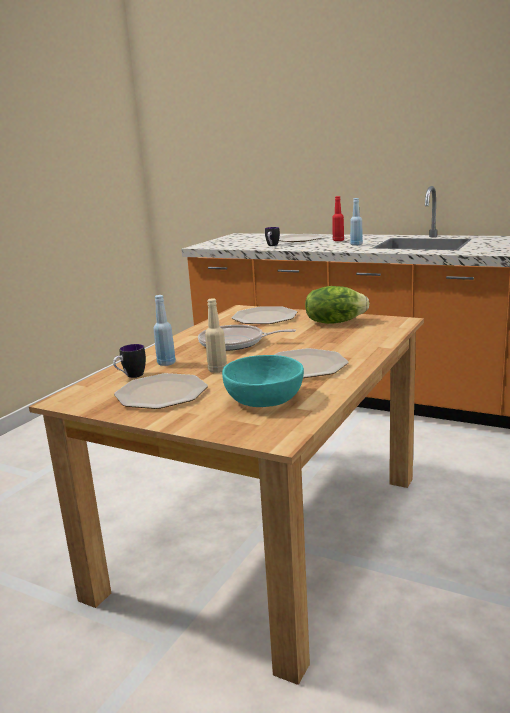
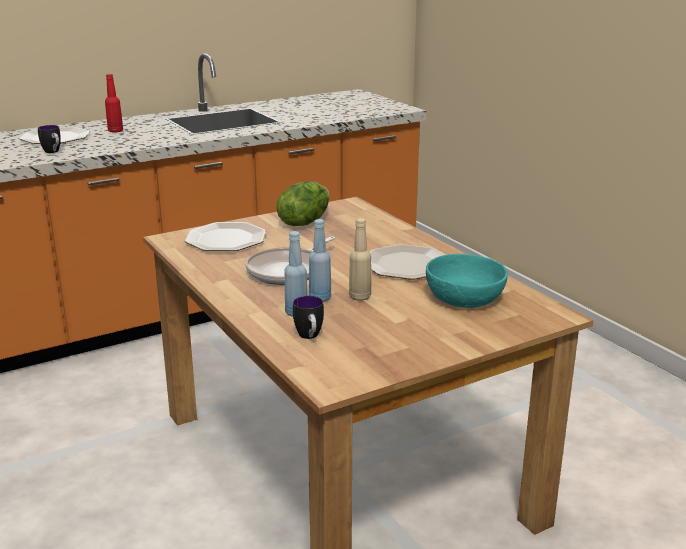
camera: 60 degrees left, 5 degrees up
plate [114,373,208,409] -> none
blue bottle [350,198,363,246] -> blue bottle moved to [309,219,331,302]

